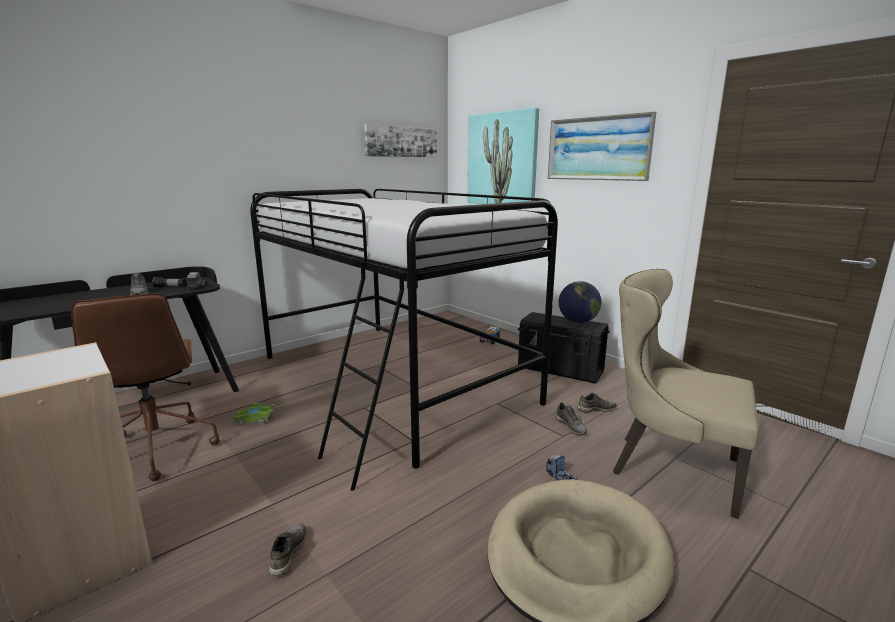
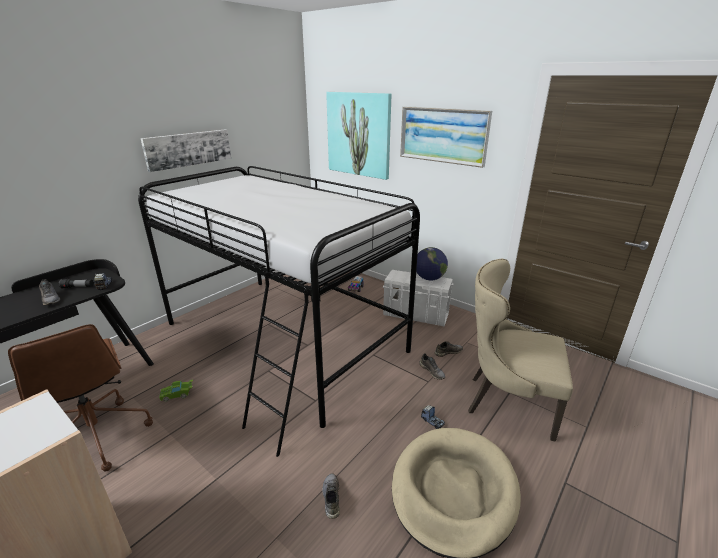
camera: 10 degrees left, 10 degrees up
grey shoe [269,524,307,576] -> grey shoe moved to [322,473,340,519]
picture [364,124,437,157] -> picture moved to [140,129,231,172]
black storage box [518,312,610,384] -> white storage box [383,270,453,326]

